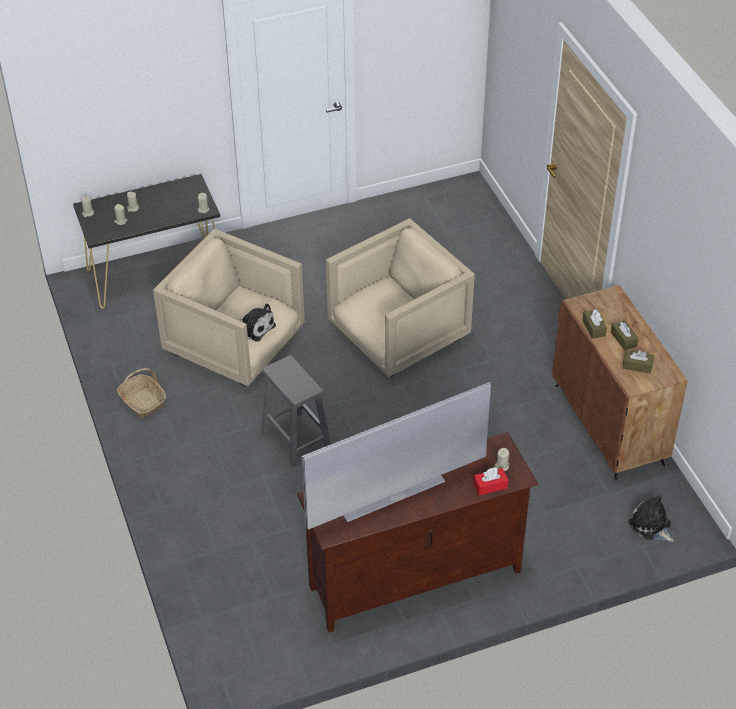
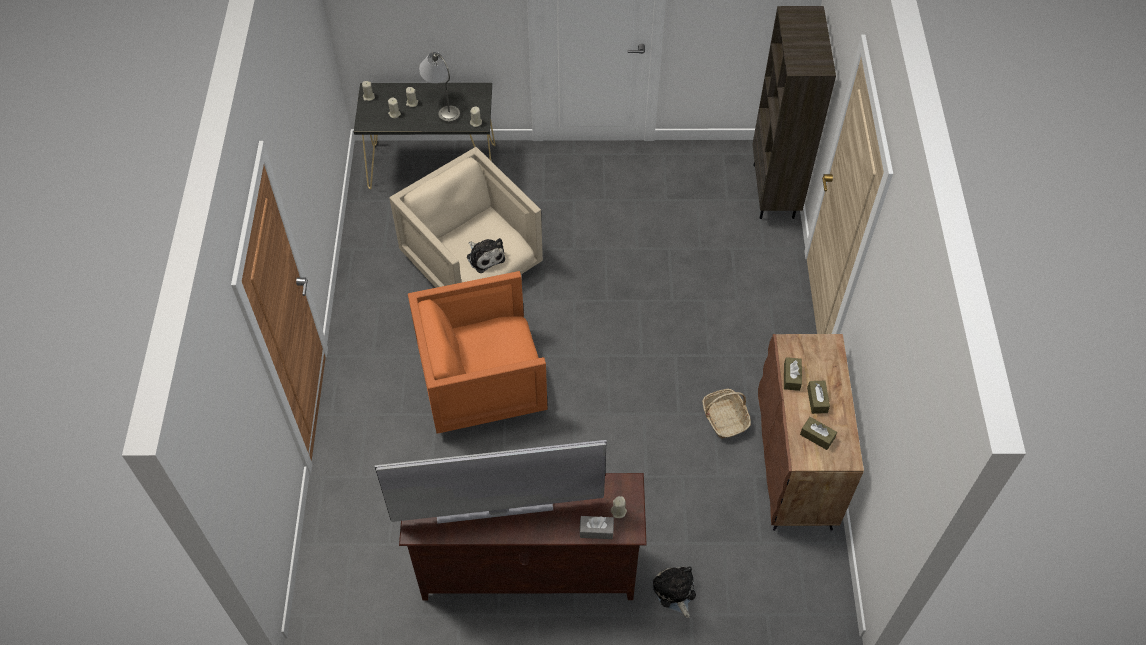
camera: 20 degrees right, 10 degrees up
basket [117,368,166,418] -> basket moved to [702,389,751,439]
grey stool [261,355,331,468] -> orange armchair [408,271,547,434]
beige armchair [326,218,475,377] -> none
red tissue box [473,467,508,495] -> grey tissue box [579,516,614,539]
plush toy [628,495,674,542] -> plush toy moved to [653,567,696,618]
none -> grey table lamp [419,52,460,124]
none -> brown bookcase [752,6,836,219]

